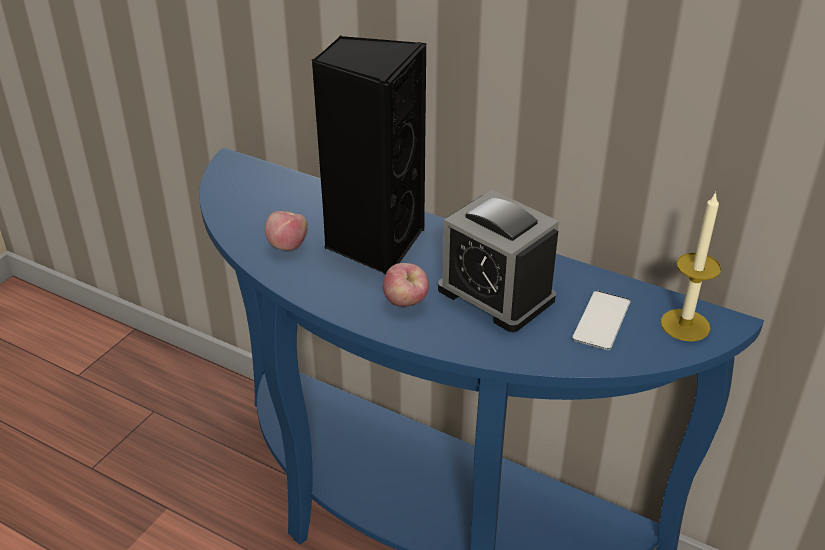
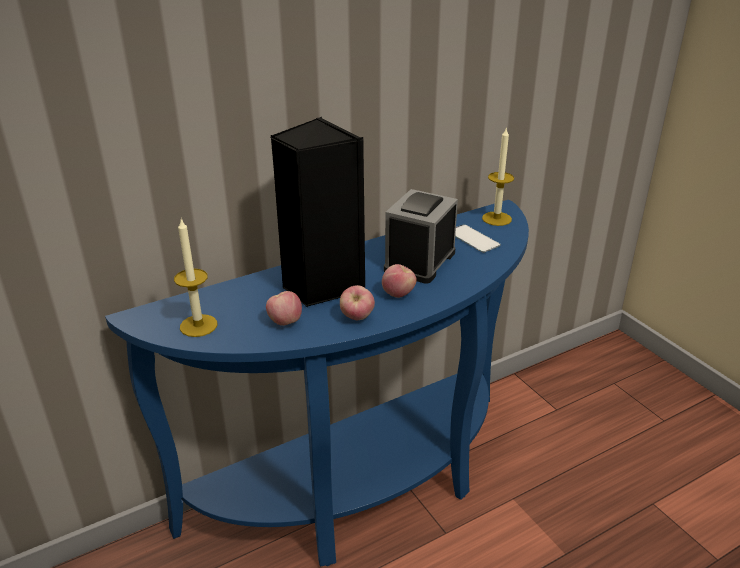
camera: 60 degrees left, 5 degrees down
alarm clock [438,190,559,332] -> alarm clock turned 135 degrees clockwise [384,189,458,284]
none -> candle [174,219,217,337]
none -> apple [340,285,375,320]

